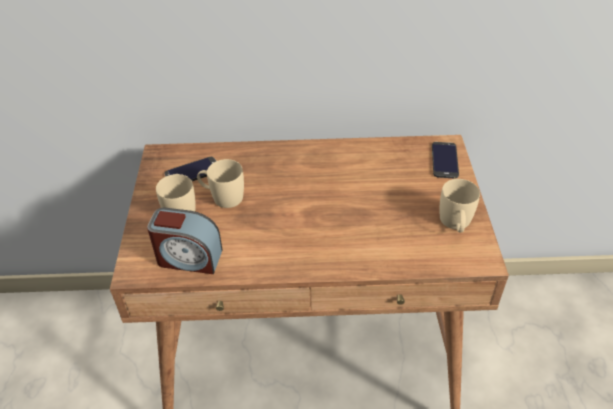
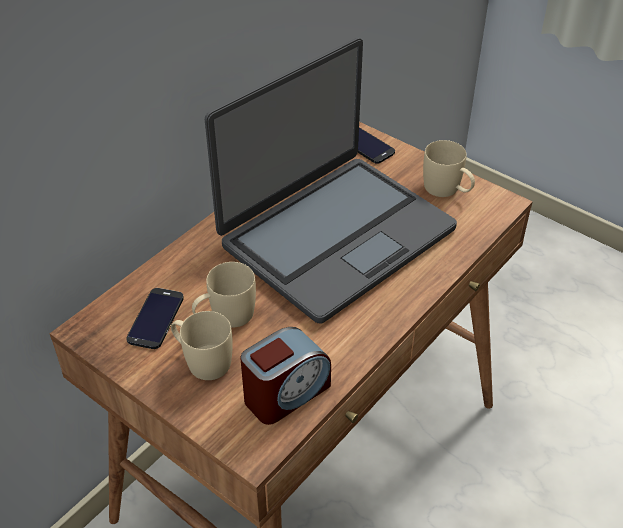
camera: 50 degrees left, 0 degrees up
none -> laptop [205,38,457,323]

